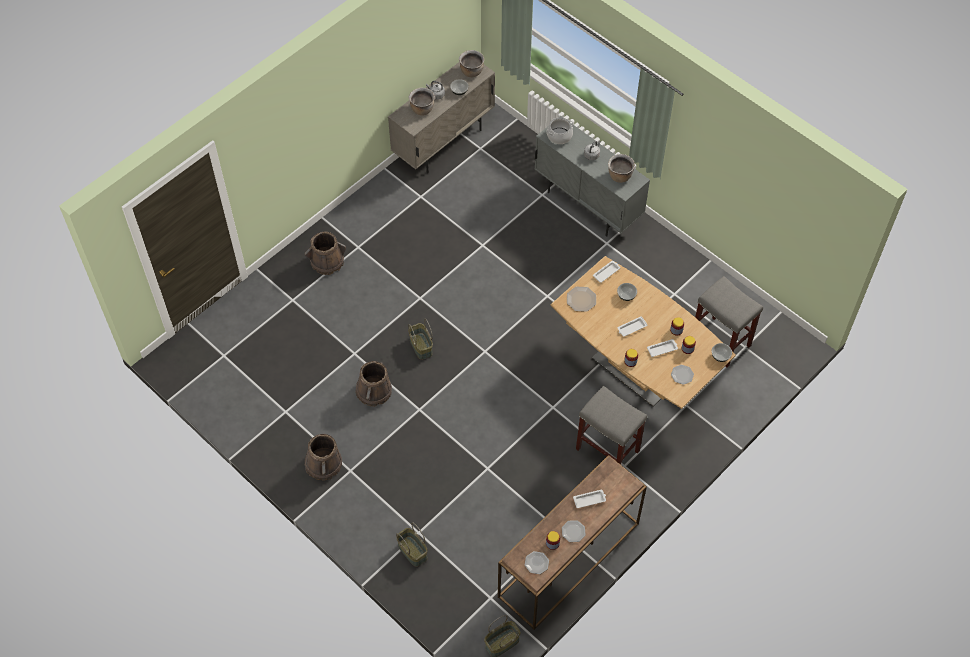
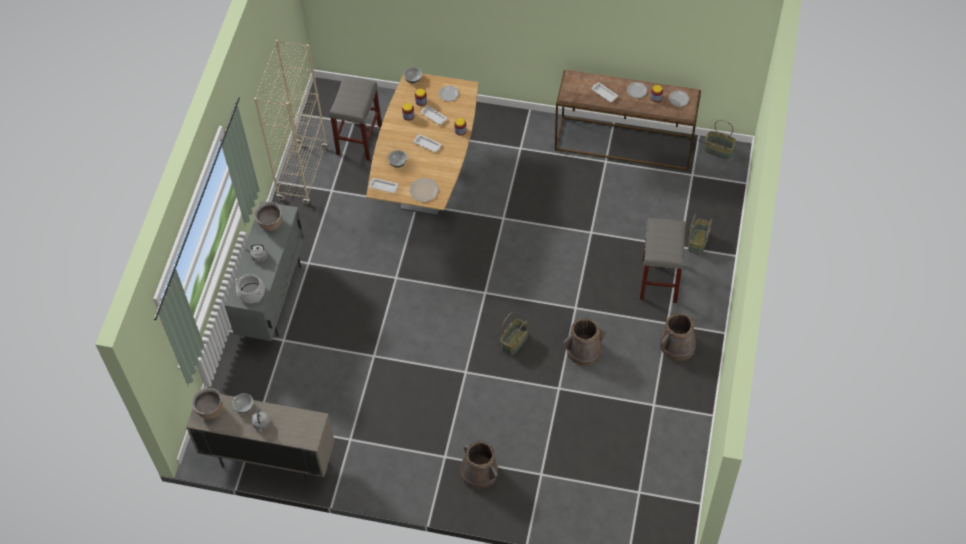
camera: 120 degrees left, 0 degrees up
brown cooking pot [409,88,435,116] -> none
grey stool [576,386,647,465] -> grey stool moved to [640,218,686,303]
none -> beige bookcase [254,40,328,204]

